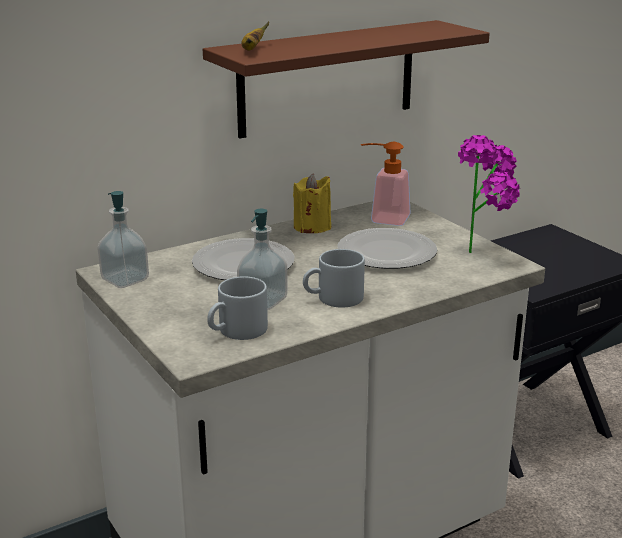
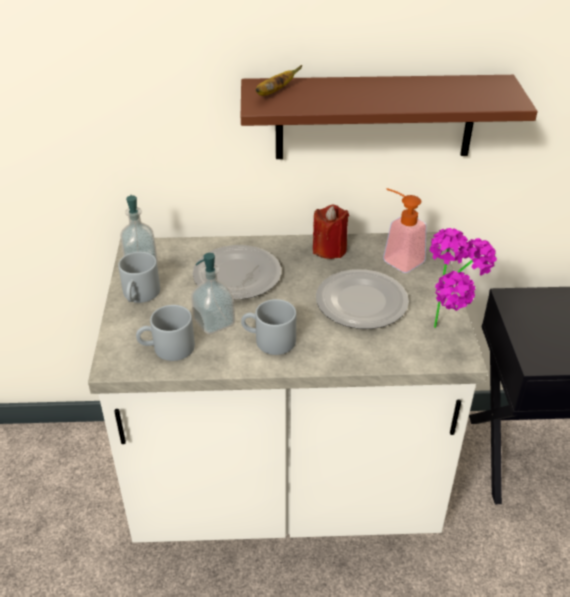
camera: 30 degrees right, 15 degrees up
yellow candle [293,173,331,233] -> red candle [313,204,349,259]
none -> grey mug [118,252,160,303]

